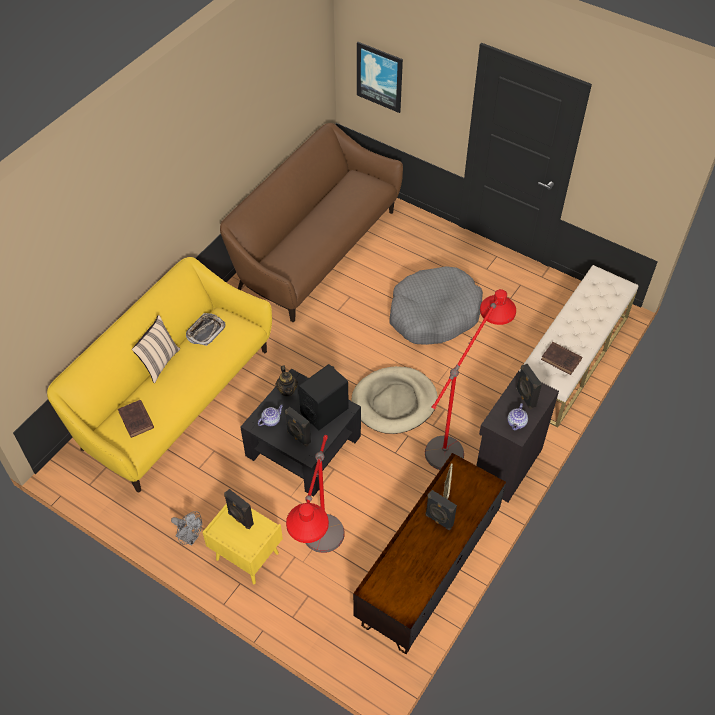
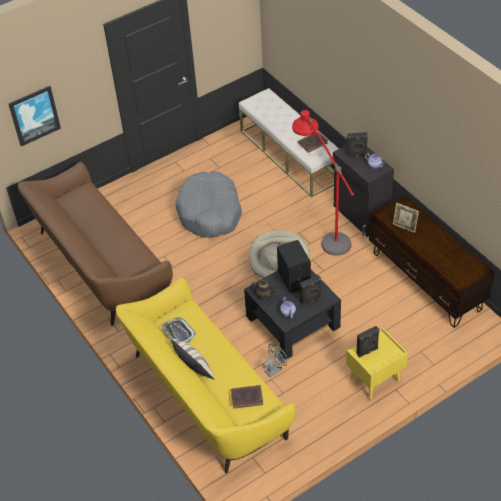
camera: 65 degrees left, 5 degrees down
grey fan [171,511,202,546] -> grey fan moved to [263,344,287,377]
red floor lamp [286,435,345,553] -> none
black speaker [425,490,457,530] -> none

